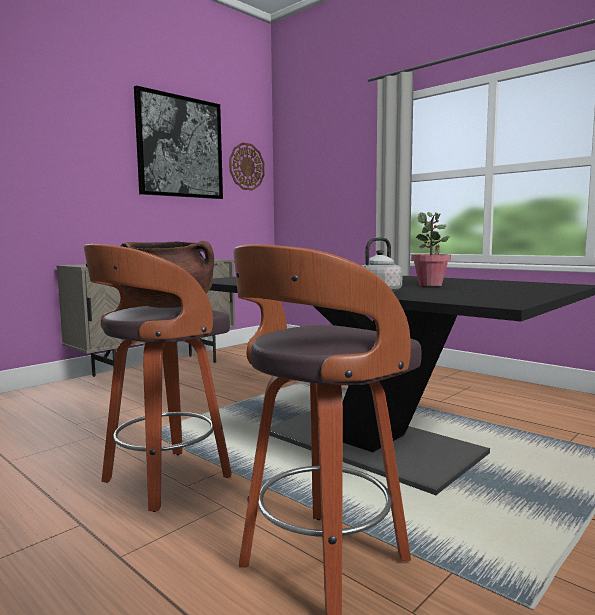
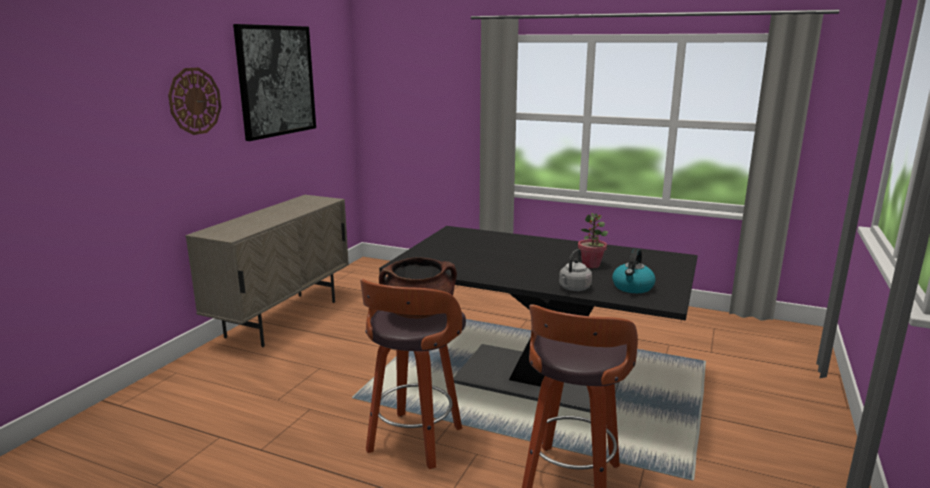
camera: 20 degrees left, 10 degrees up
wall clock [229,142,265,190] -> wall clock moved to [168,67,221,135]
none -> kettle [612,249,656,293]

